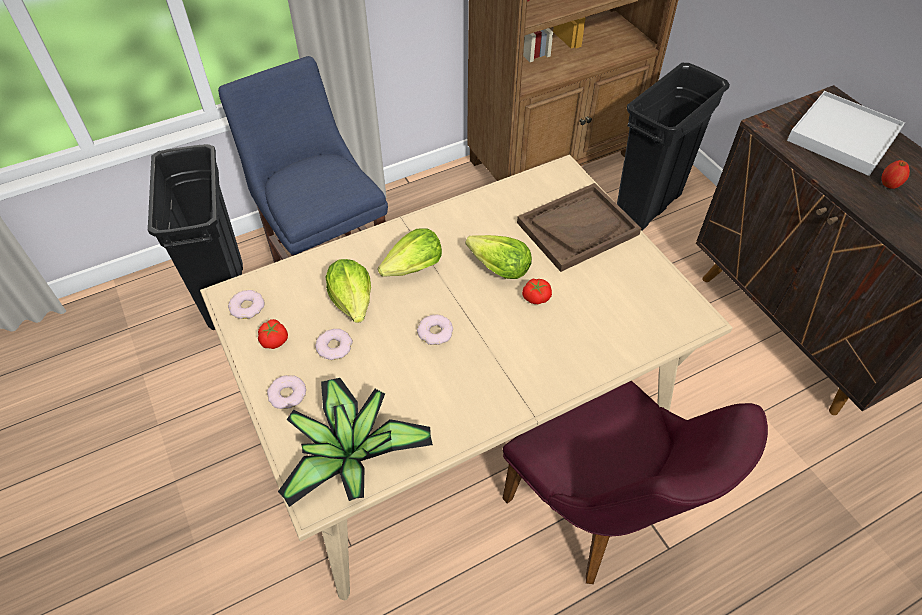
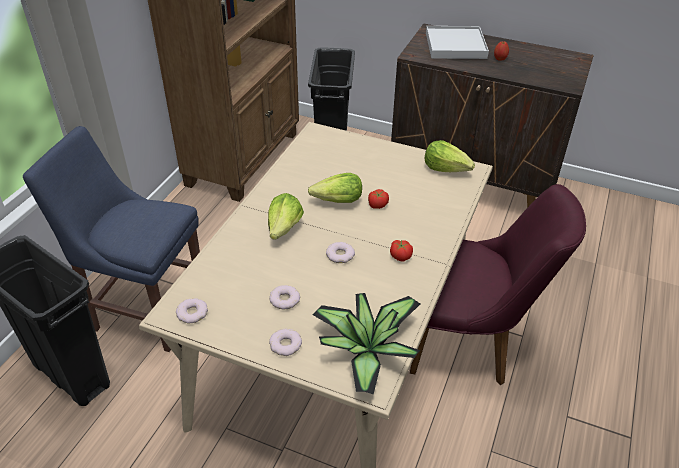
camera: 40 degrees left, 10 degrees down
tomato [258,319,288,349] -> tomato moved to [390,240,413,261]
lettuce [326,259,371,323] -> lettuce moved to [425,140,475,172]
brown tray [517,183,641,272] -> none

